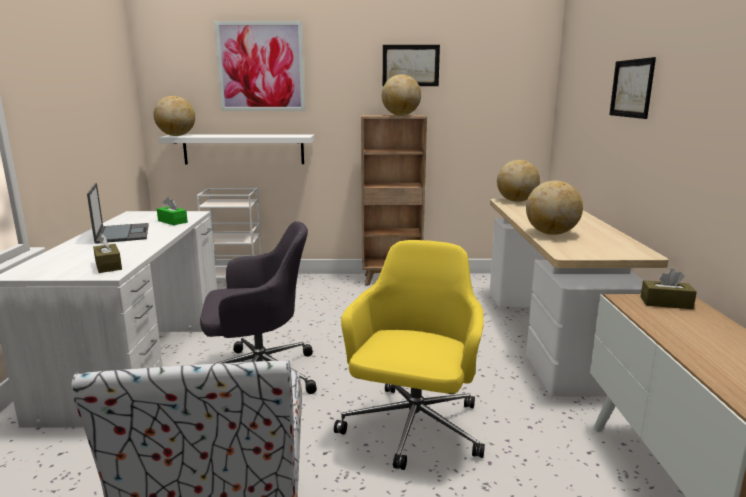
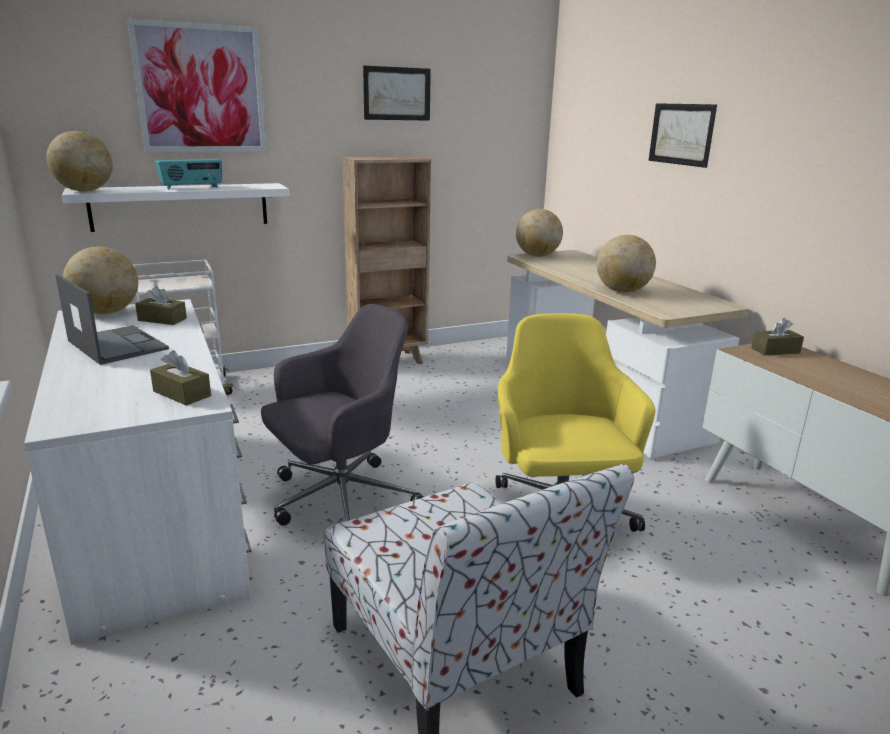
camera: 25 degrees left, 5 degrees up
green tissue box [157,197,188,225] -> brown tissue box [135,286,187,325]
globe [382,74,421,116] -> globe moved to [63,247,138,314]
none -> radio [155,159,222,190]

